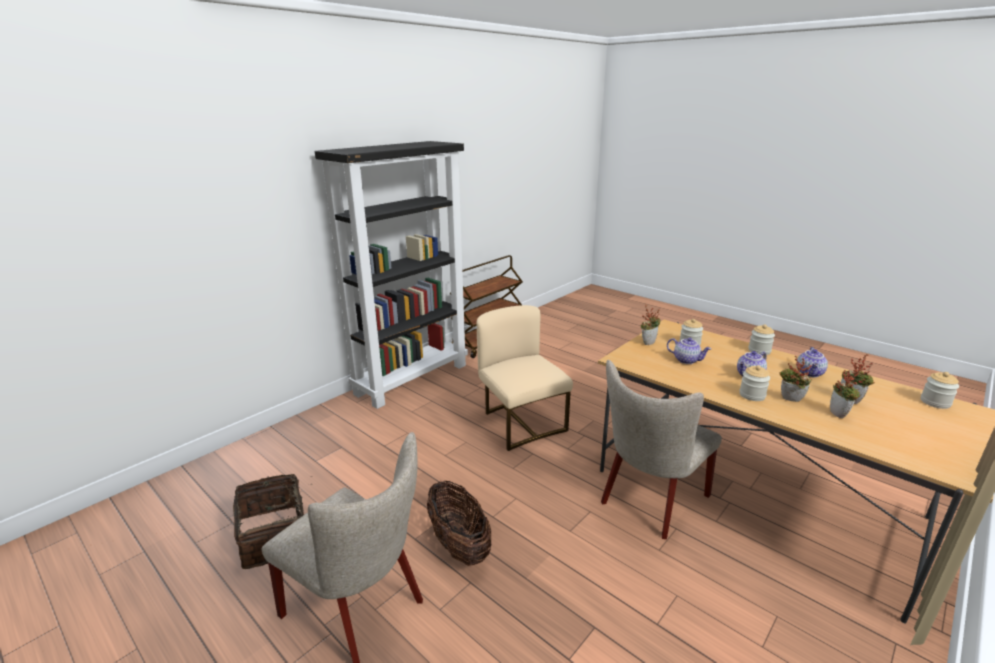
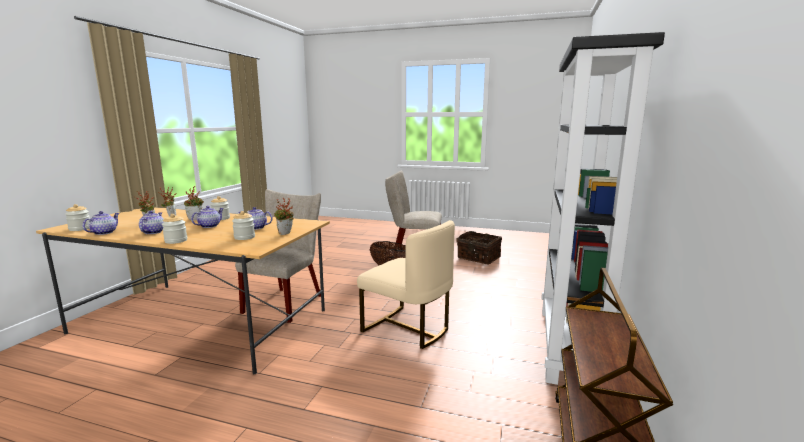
camera: 155 degrees right, 10 degrees down
none -> teapot [83,211,120,235]

